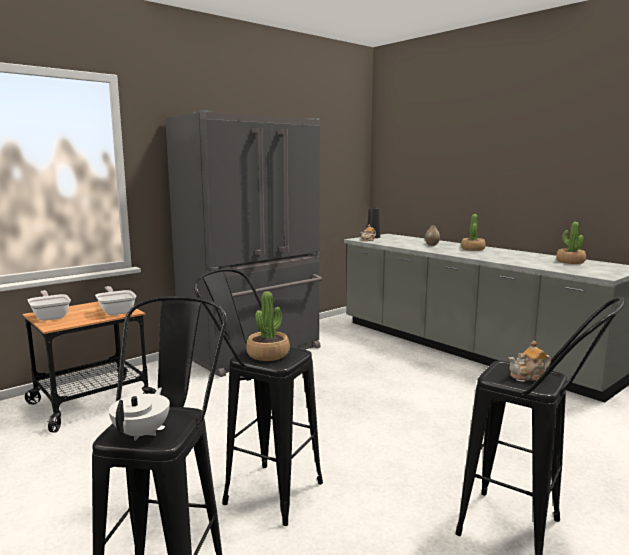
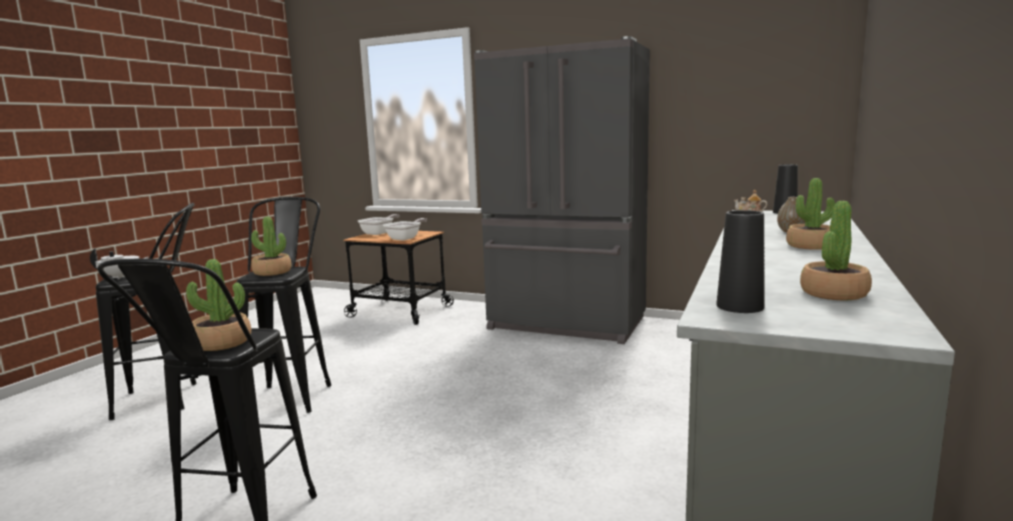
camera: 65 degrees right, 0 degrees up
teapot [508,341,551,381] -> potted plant [186,259,251,351]
none -> black vase [716,210,765,313]

